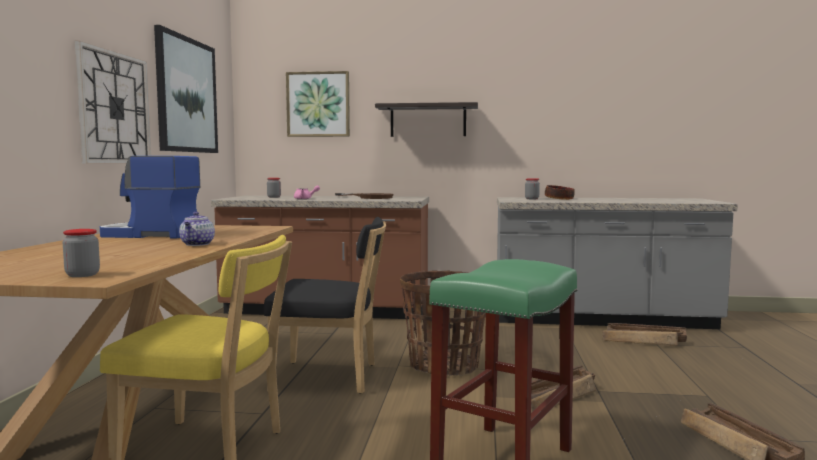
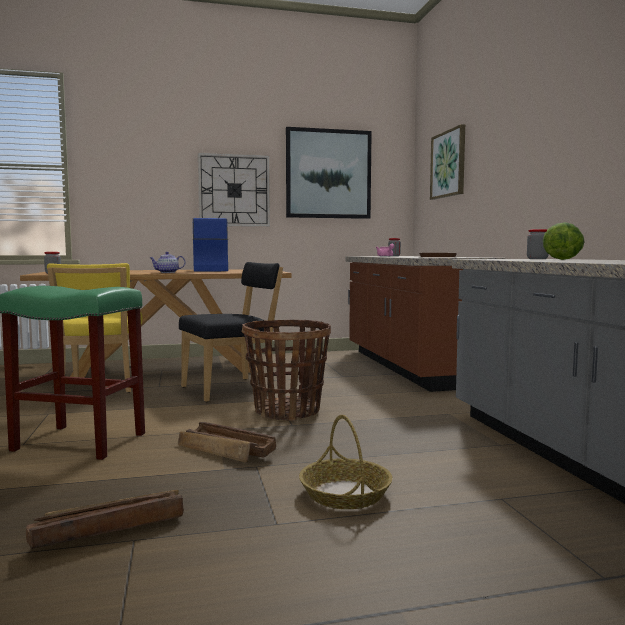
camera: 70 degrees right, 0 degrees up
black chair [264,217,386,394] -> black chair turned 105 degrees counterclockwise [179,262,283,402]
shelf [375,102,478,137] -> none
bowl [545,185,575,200] -> lettuce [543,222,584,260]
crate [602,323,687,346] -> none
none -> basket [299,415,393,509]

